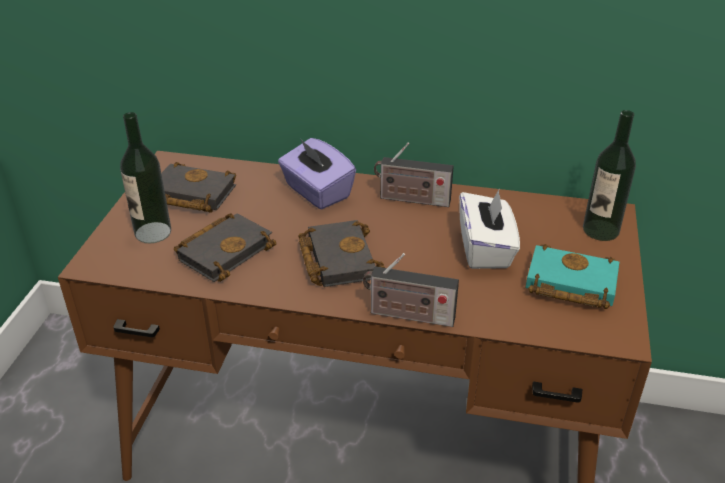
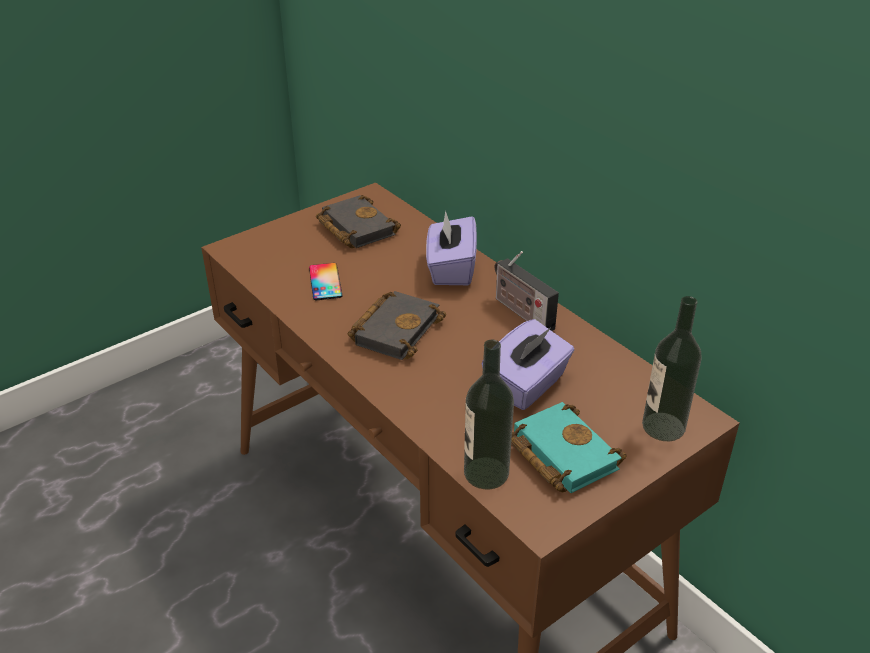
camera: 40 degrees right, 0 degrees up
bottle [120,112,171,243] -> bottle moved to [464,339,514,489]
black book [174,213,276,282] -> phone [309,263,343,300]
radio [363,253,459,327] -> none
white tissue box [459,189,520,269] -> purple tissue box [482,319,574,410]

